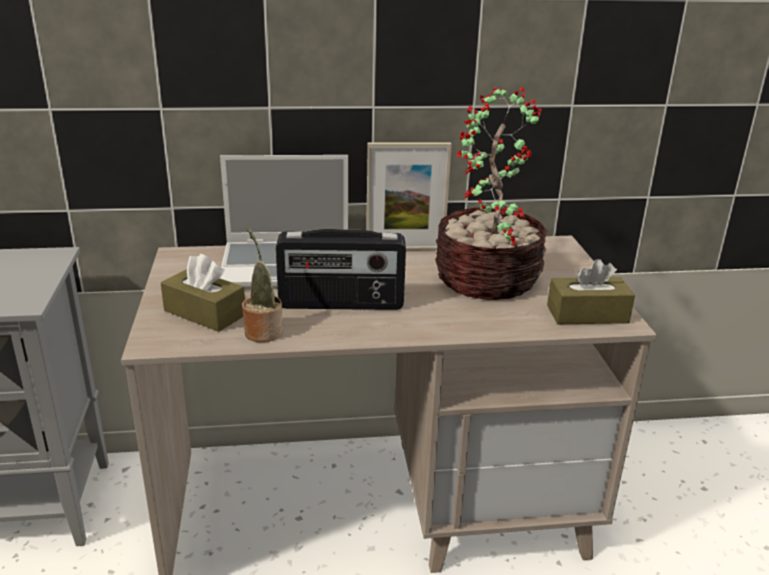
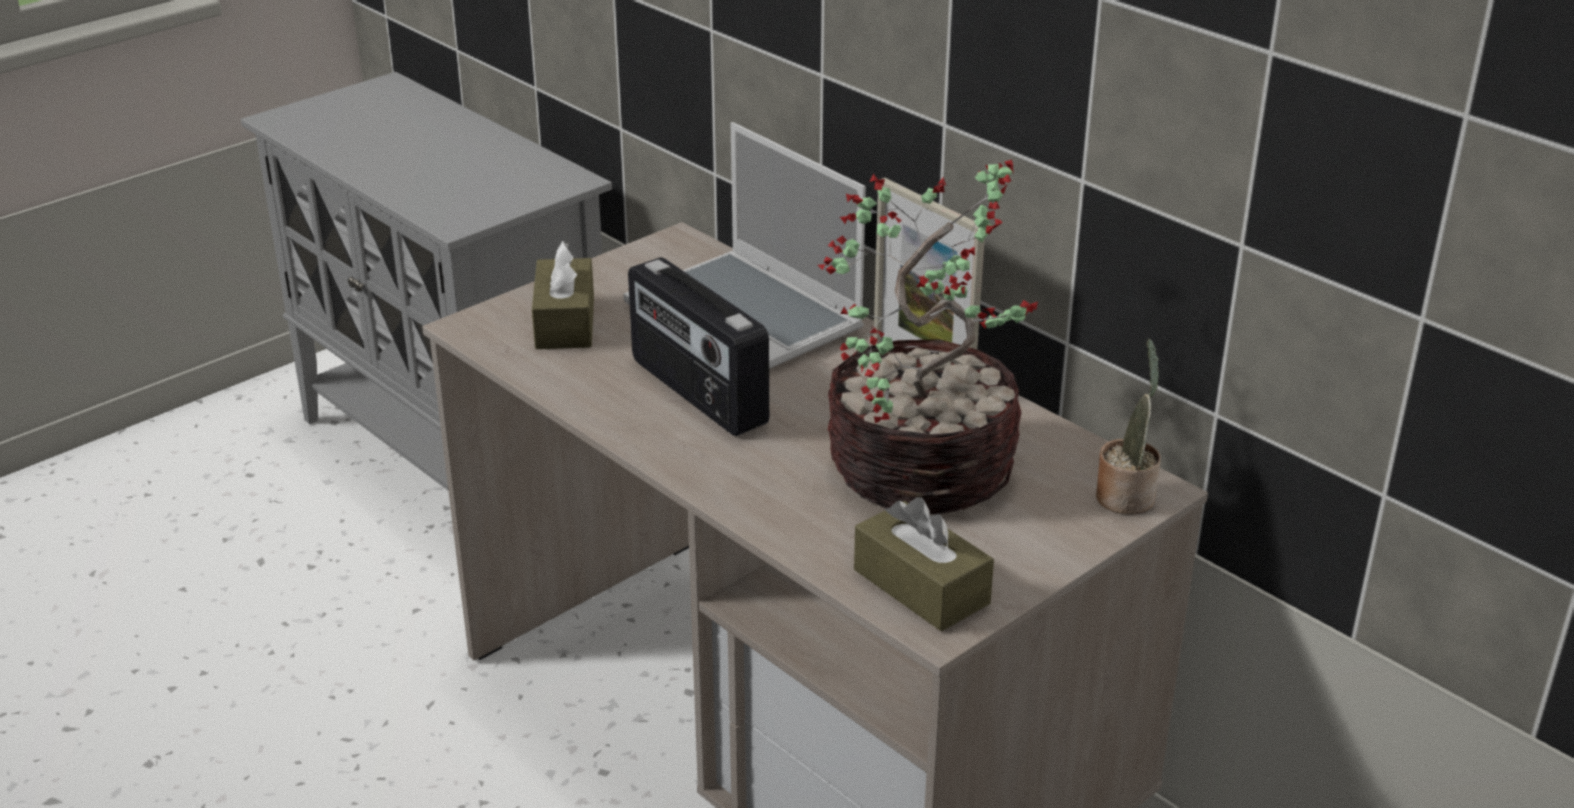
camera: 55 degrees right, 5 degrees up
potted plant [242,227,283,342] -> potted plant moved to [1096,339,1161,515]

